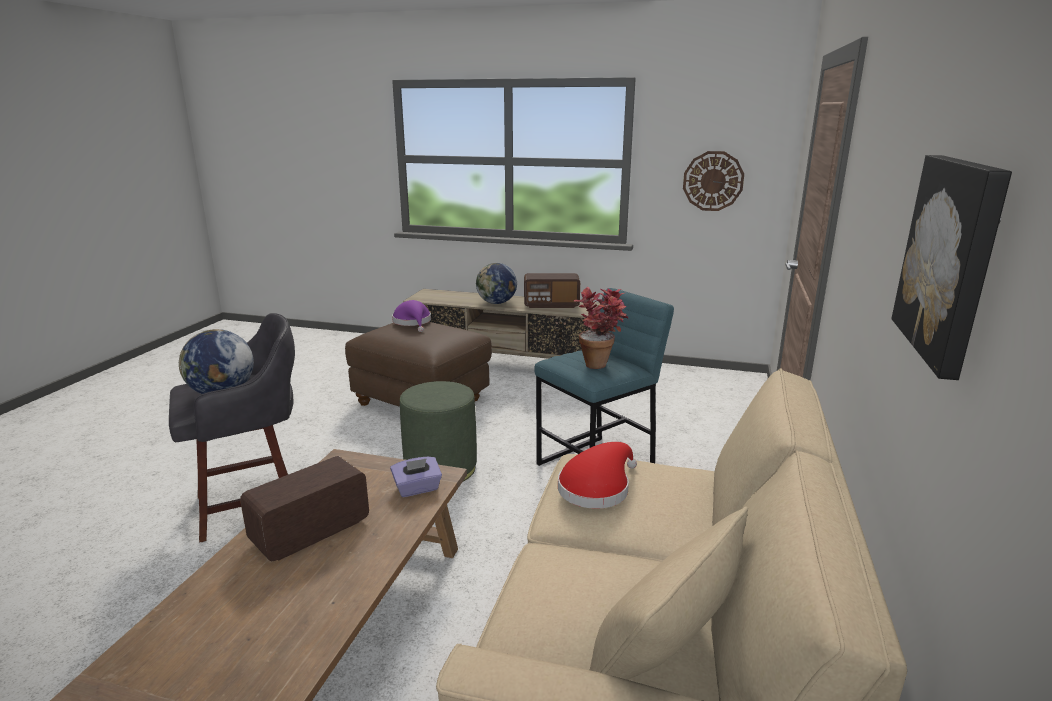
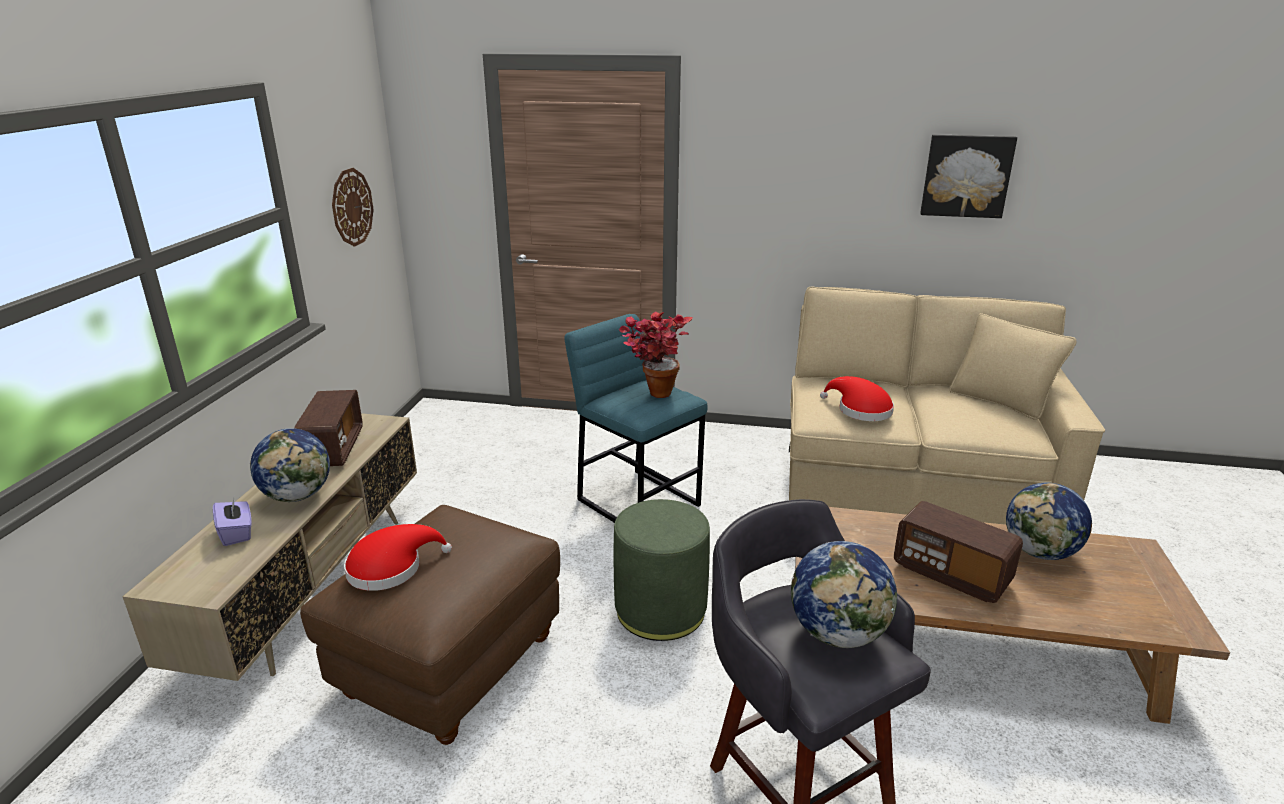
camera: 95 degrees left, 5 degrees up
purple tissue box [390,457,442,497] -> purple tissue box moved to [213,494,252,546]
purple hat [392,300,431,332] -> red hat [344,524,452,591]
none -> globe [1006,483,1092,560]

